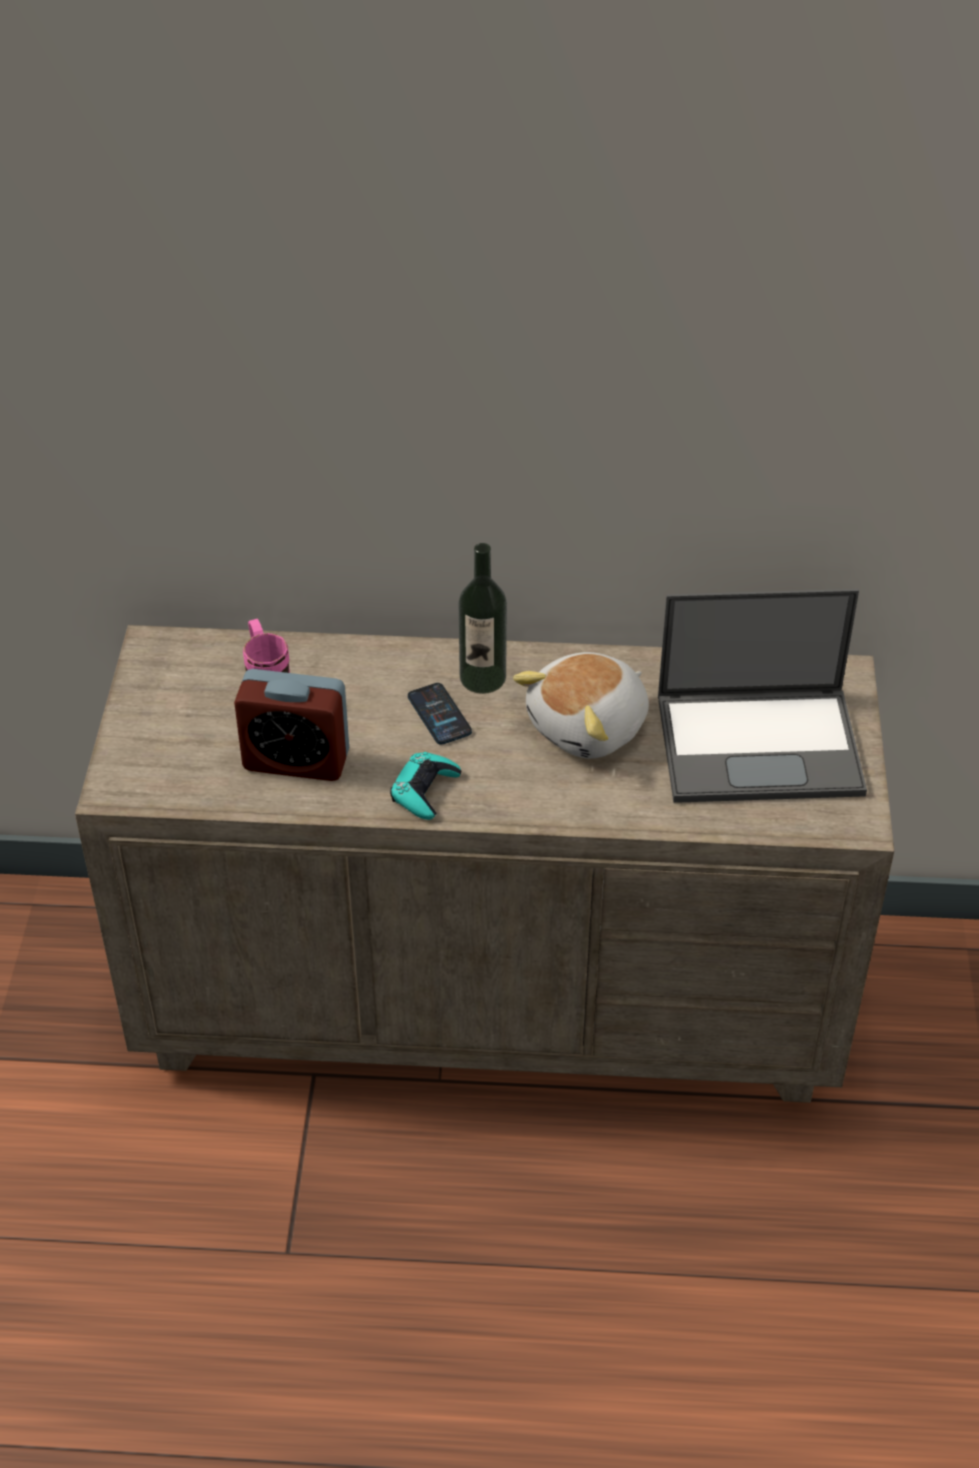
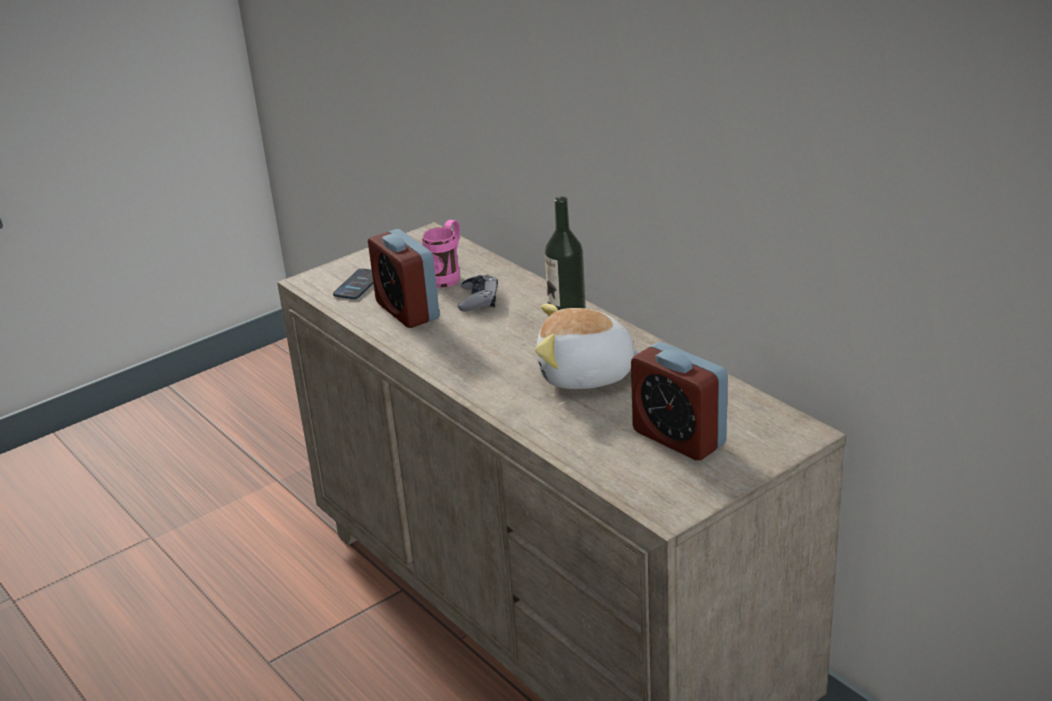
camera: 50 degrees right, 15 degrees down
turquoise game controller [390,752,461,820] -> none
phone [408,683,472,744] -> phone moved to [333,269,373,299]
laptop [658,589,867,803] -> alarm clock [631,342,728,460]
none -> grey game controller [458,275,498,311]

